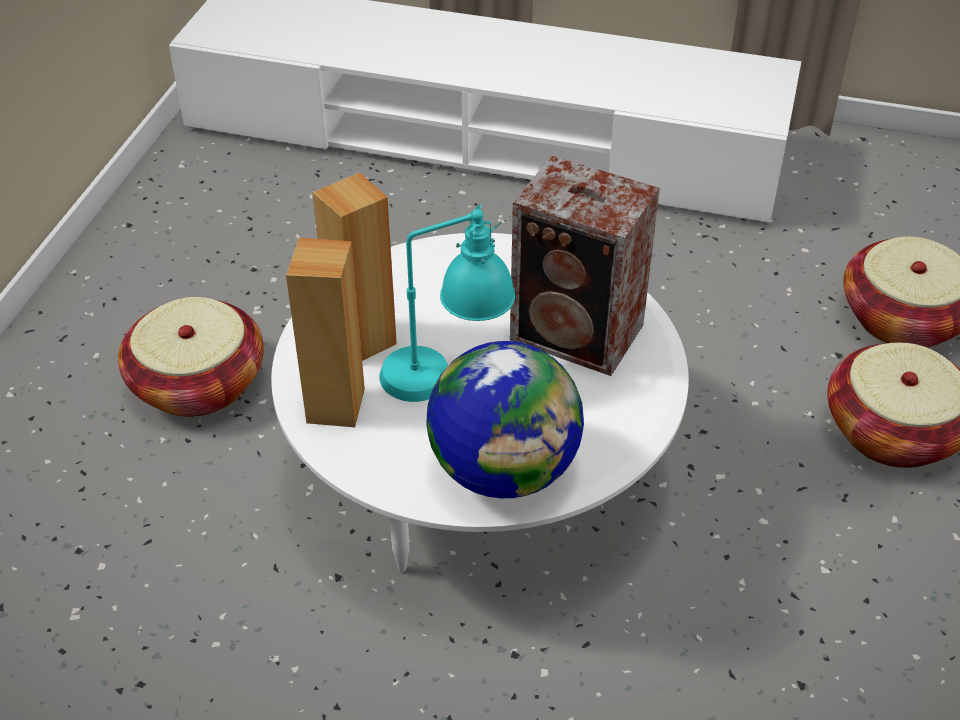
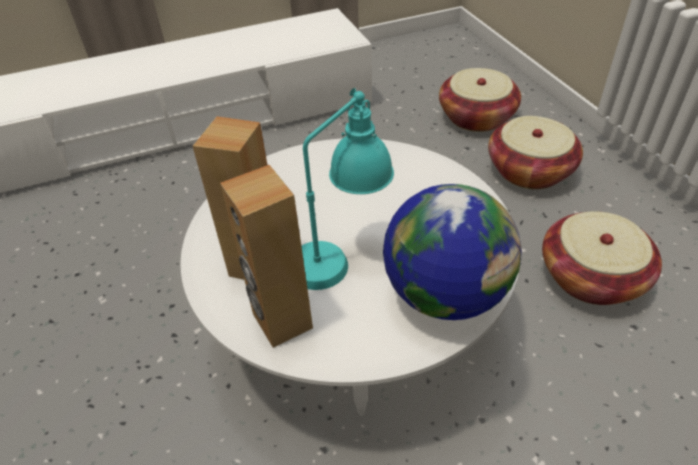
camera: 35 degrees left, 0 degrees up
basket [118,297,264,417] -> basket moved to [542,211,662,305]
speaker [510,156,660,376] -> none

